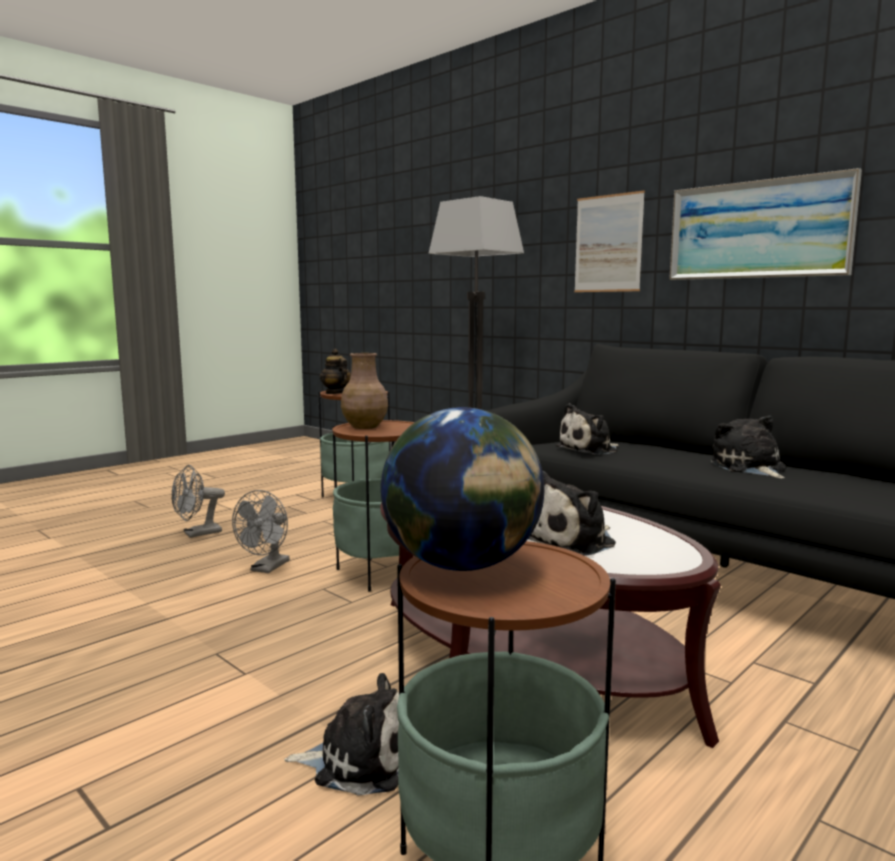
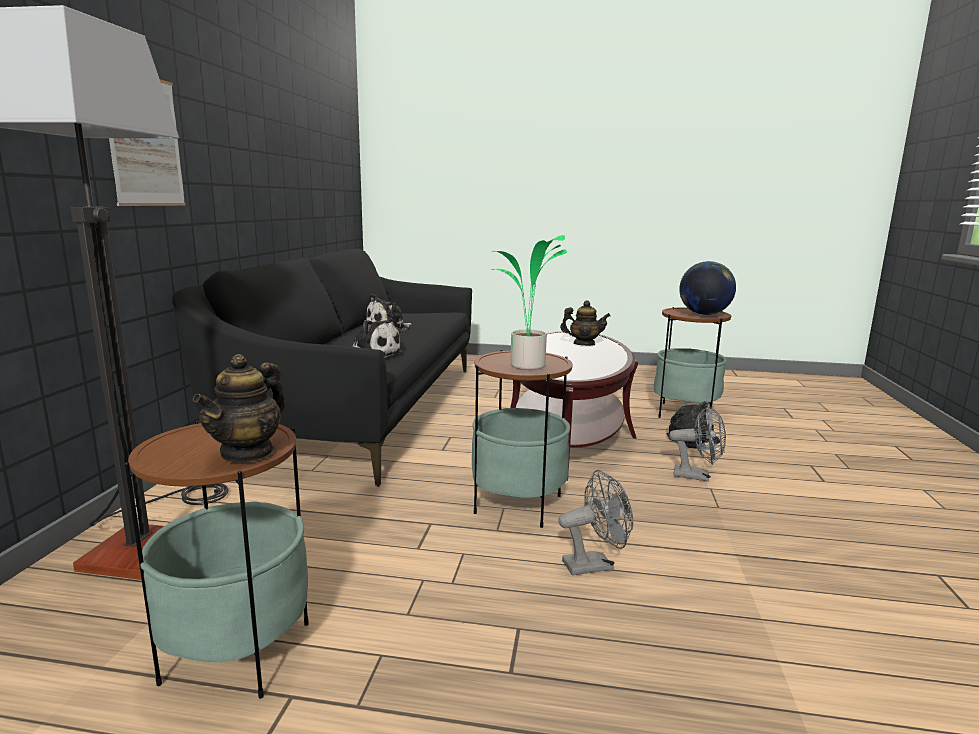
camera: 125 degrees left, 5 degrees up
grey fan [171,465,225,538] -> grey fan moved to [669,405,726,482]
brown vase [341,353,388,429] -> potted plant [492,235,567,370]
plush toy [528,471,616,556] -> teapot [560,300,610,346]
picture [669,168,862,280] -> none

